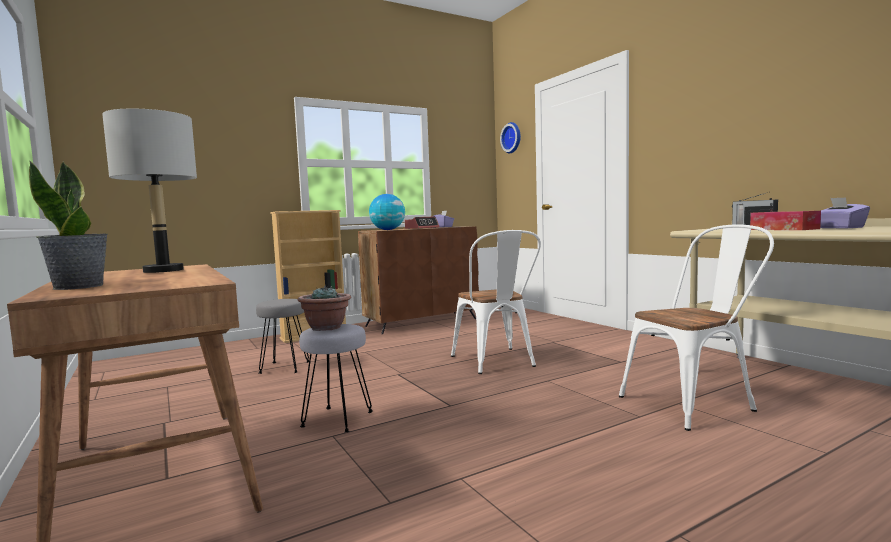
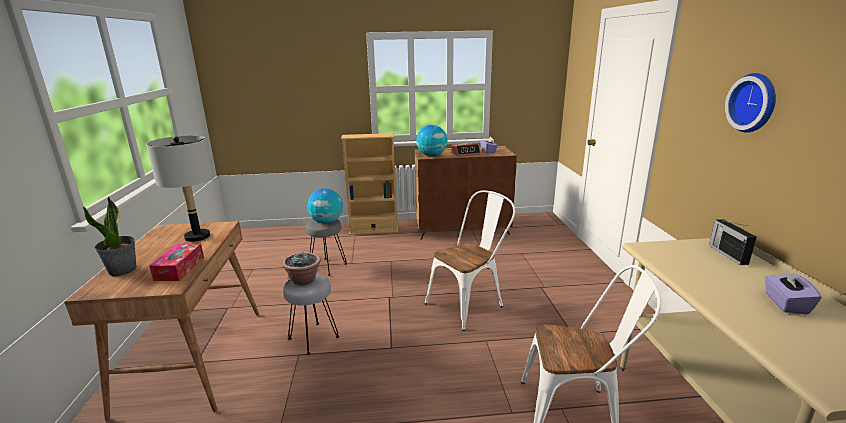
camera: 25 degrees right, 15 degrees up
white chair [451,230,541,374] -> white chair turned 135 degrees counterclockwise [425,190,515,331]
wall clock [500,122,521,153] -> wall clock moved to [725,73,776,133]
tissue box [750,211,821,230] -> tissue box moved to [149,244,204,281]
none -> globe [307,189,343,224]

